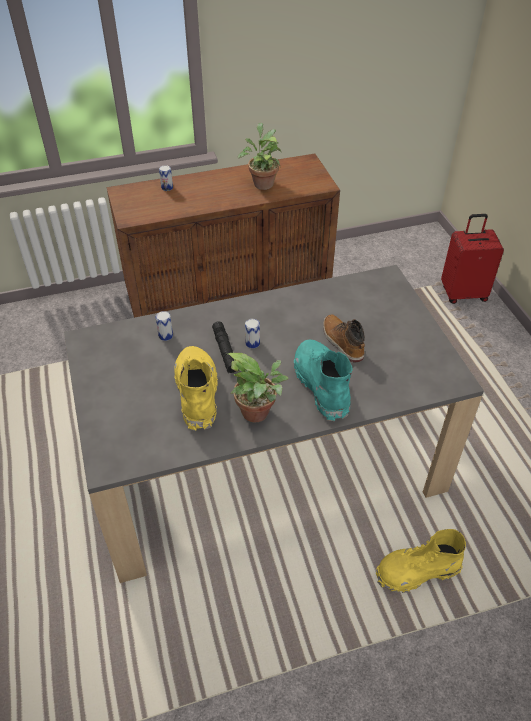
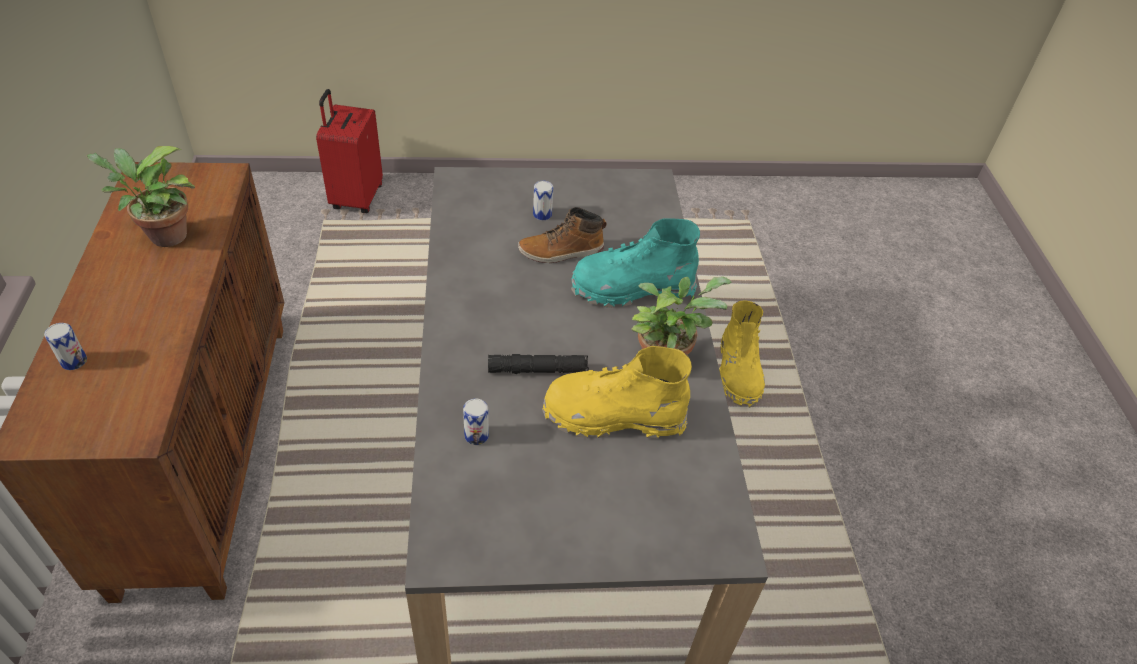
camera: 80 degrees left, 0 degrees up
can [245,319,260,348] -> can moved to [533,181,554,220]

